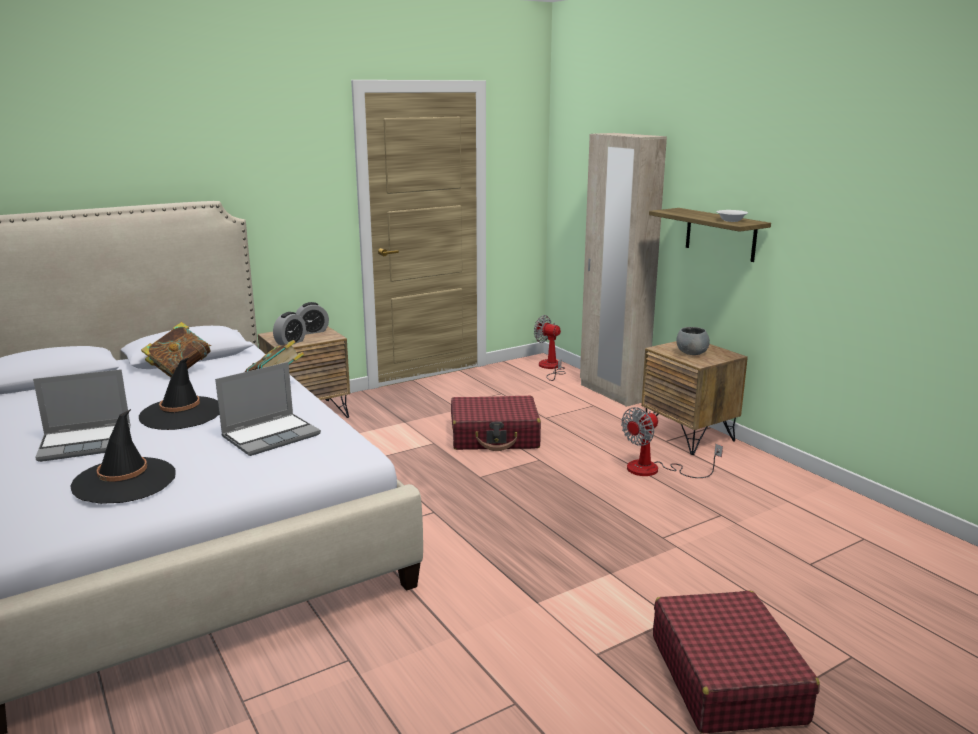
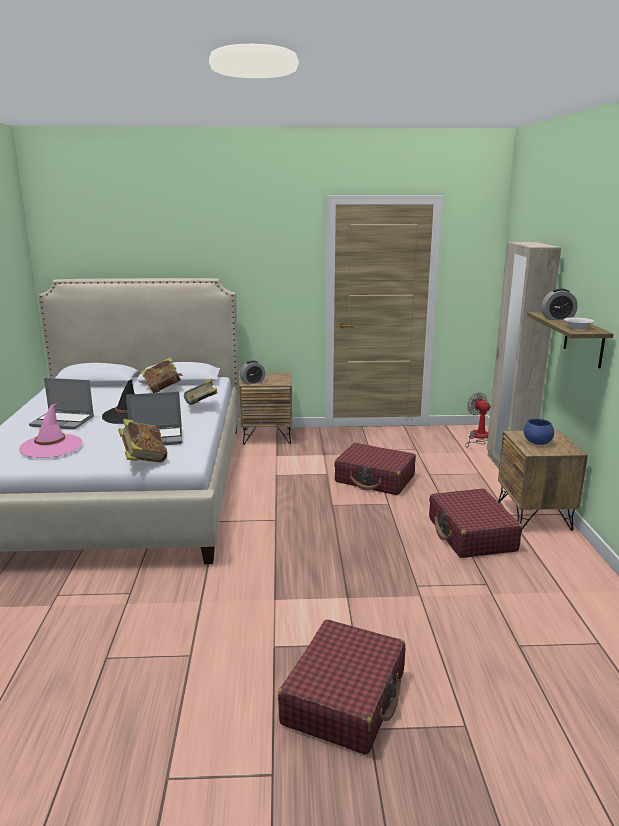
camera: 30 degrees right, 0 degrees up
black hat [70,409,176,504] -> pink hat [19,403,82,458]
alarm clock [296,302,329,335] -> alarm clock moved to [541,288,578,320]
fan [621,407,723,478] -> red suitcase [429,489,522,558]
grey bowl [677,327,710,355] -> blue bowl [524,419,554,445]
none -> book [118,419,167,463]

